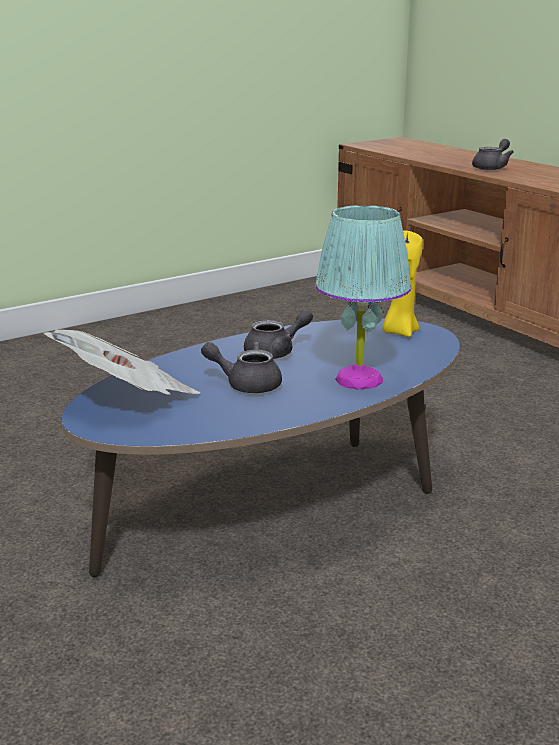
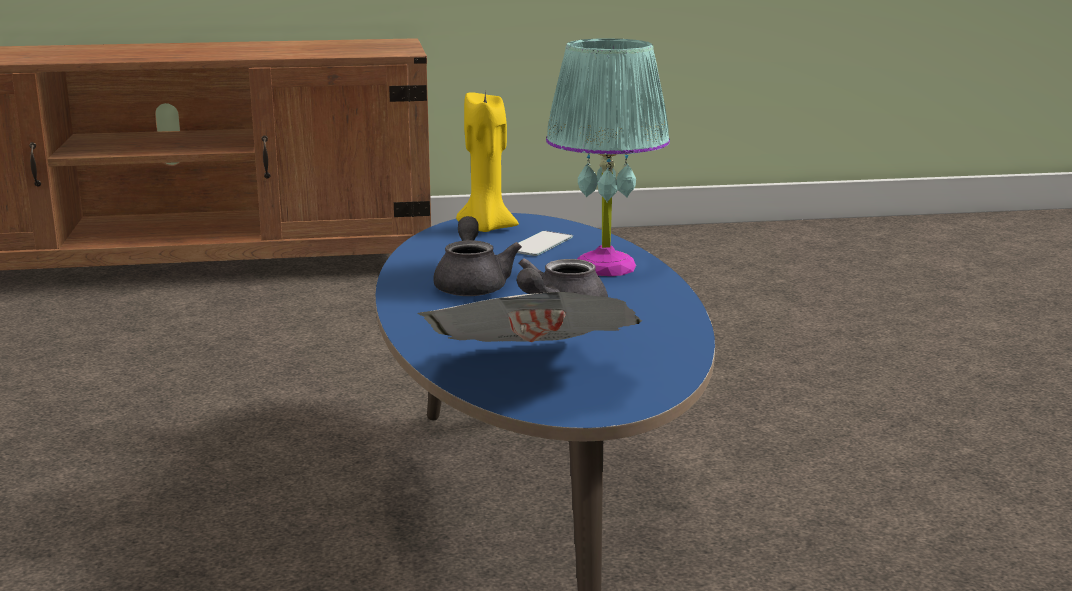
camera: 65 degrees left, 5 degrees down
grey teapot [472,139,514,170] -> none
none -> phone [506,231,573,256]

